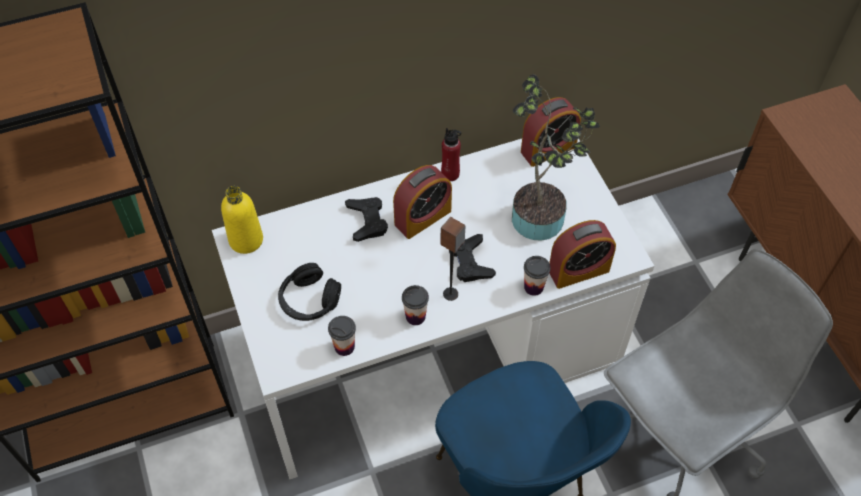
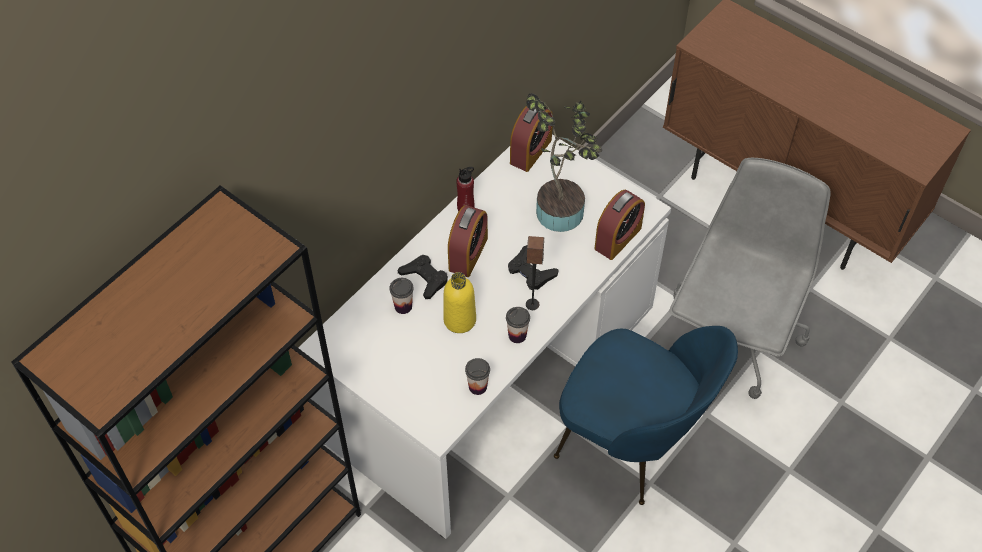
camera: 30 degrees left, 0 degrees up
yellow bottle [221,186,263,254] -> yellow bottle moved to [443,272,476,333]
black headphones [278,263,341,321] -> none
cup [524,256,550,296] -> cup moved to [389,278,414,314]

